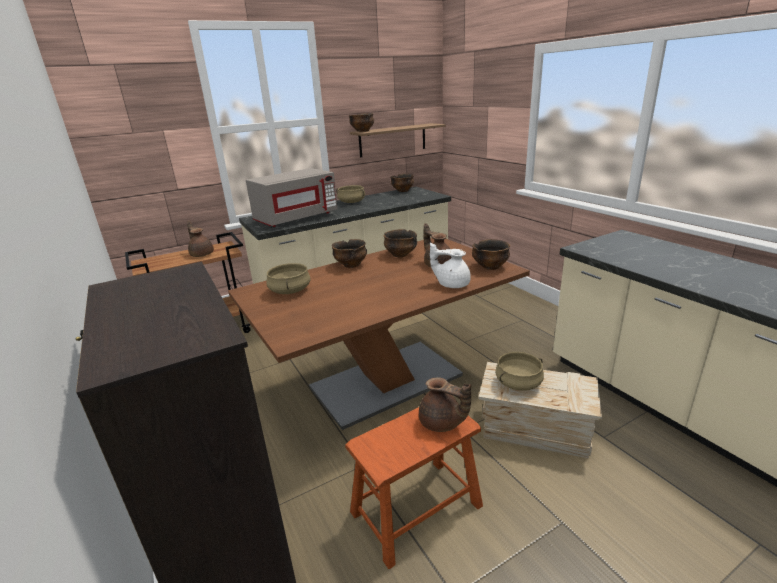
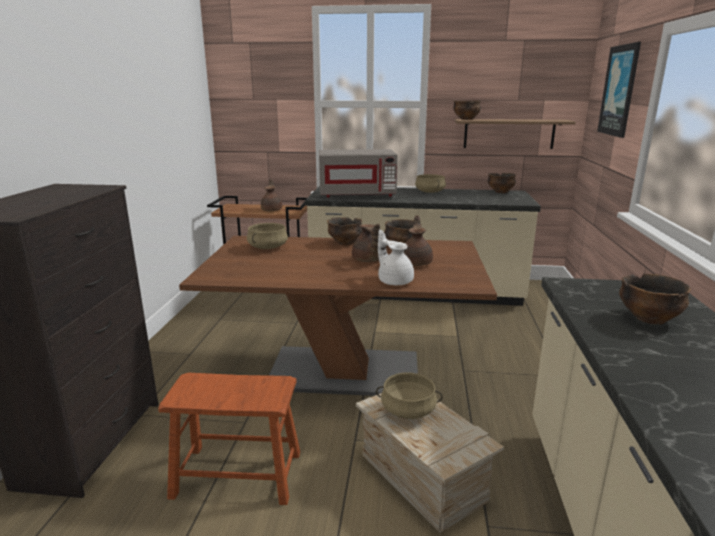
camera: 35 degrees right, 5 degrees down
brown teapot [419,377,471,432] -> brown teapot moved to [352,224,380,262]
bowl [472,239,510,270] -> bowl moved to [619,274,691,324]
none -> picture [597,42,641,138]

